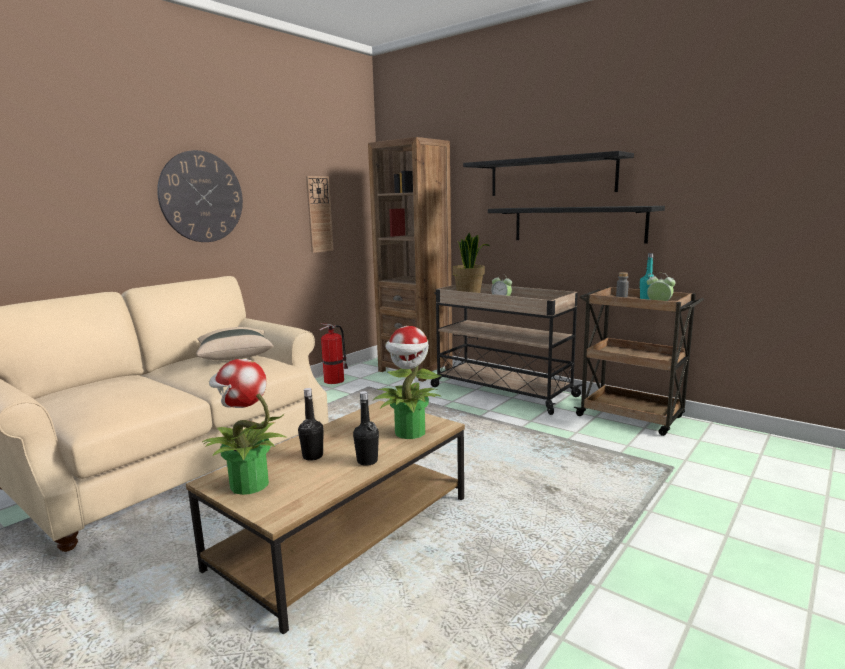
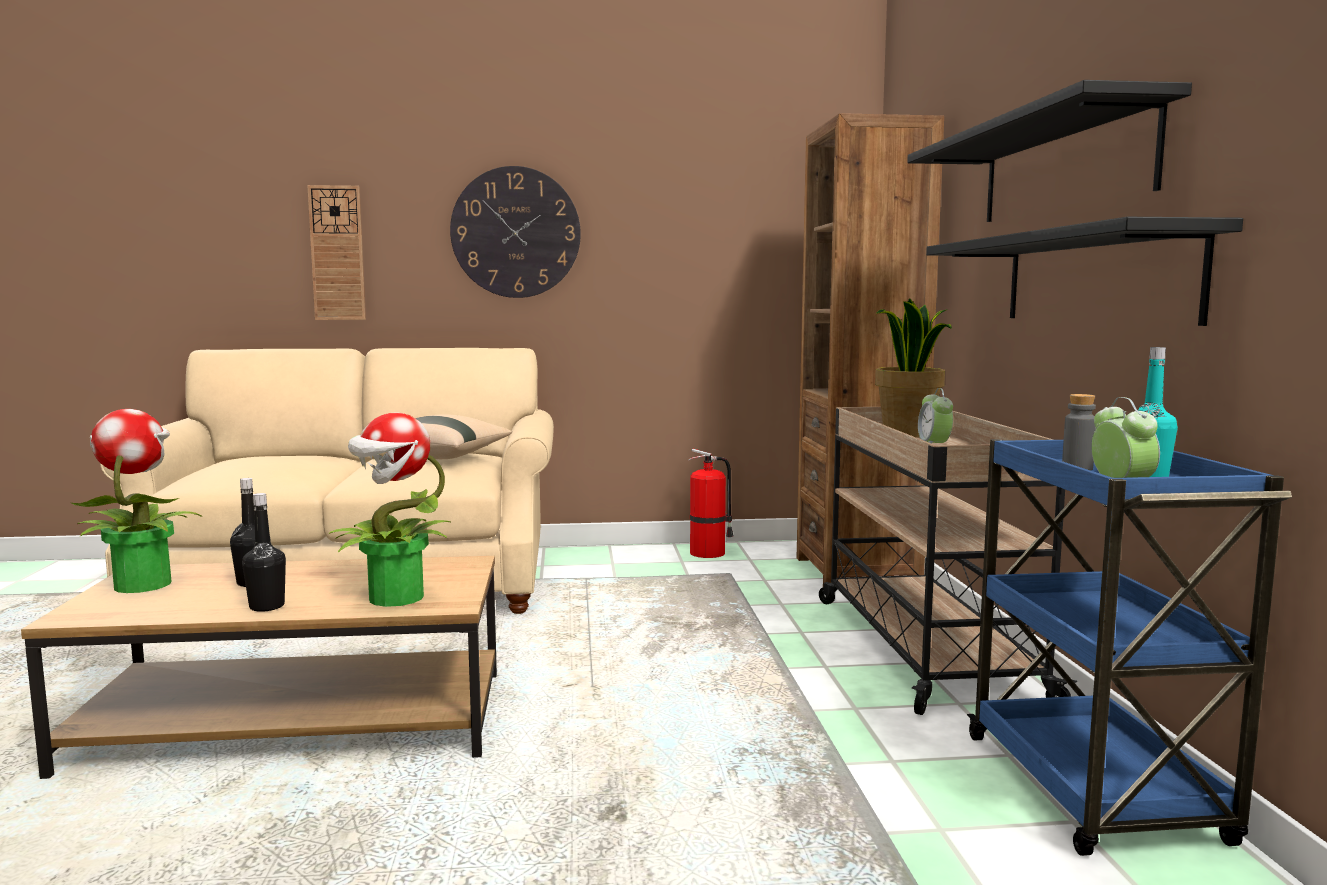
camera: 45 degrees right, 5 degrees down
wall clock [306,176,334,253] -> wall clock moved to [307,185,366,320]
brown cart [573,287,704,436] -> blue cart [967,439,1292,856]

